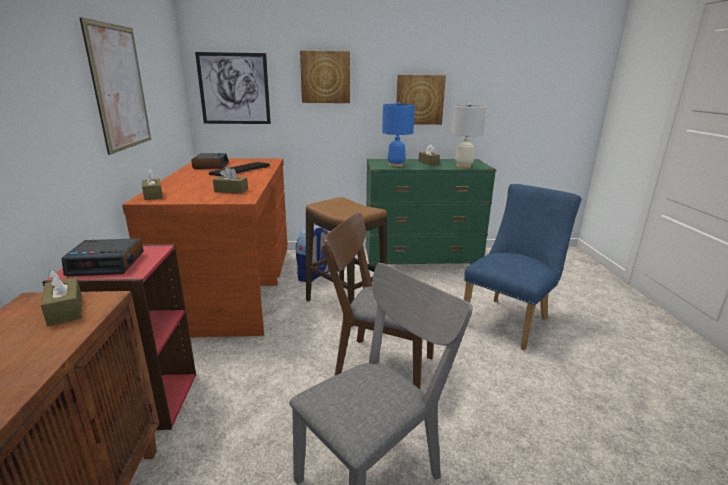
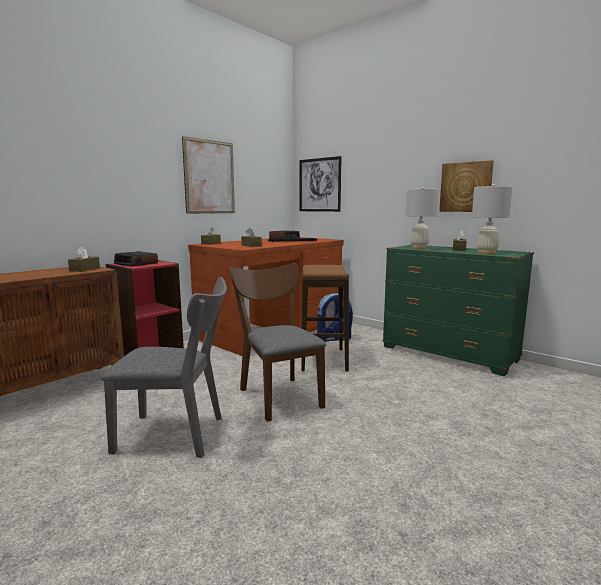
camera: 45 degrees right, 10 degrees down
picture [300,51,350,103] -> none
blue table lamp [382,102,415,167] -> white table lamp [406,187,439,249]
blue chair [464,184,582,350] -> none

